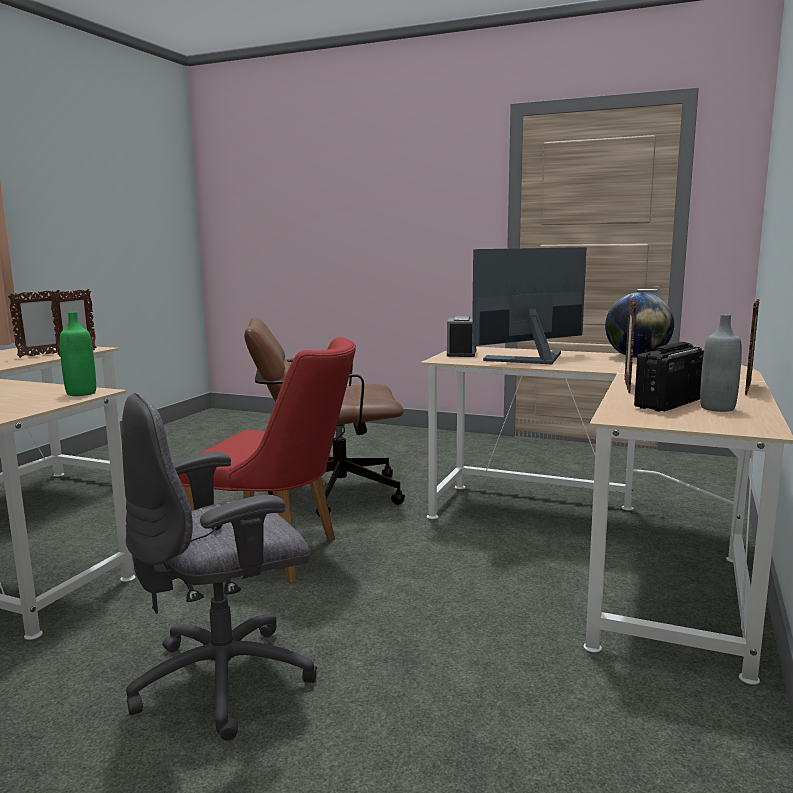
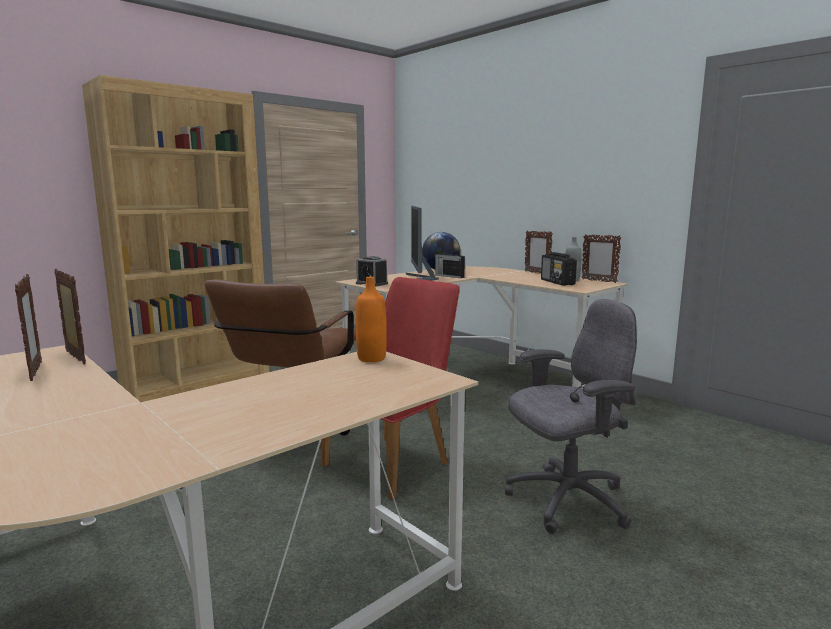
camera: 65 degrees left, 0 degrees up
green bottle [60,312,96,396] -> orange bottle [356,277,387,362]
grey office chair [122,392,317,741] -> grey office chair turned 105 degrees counterclockwise [505,299,637,534]
picture frame [625,299,636,393] -> picture frame moved to [582,234,622,283]
none -> brown bookcase [82,75,270,402]
none -> radio [435,250,465,278]

